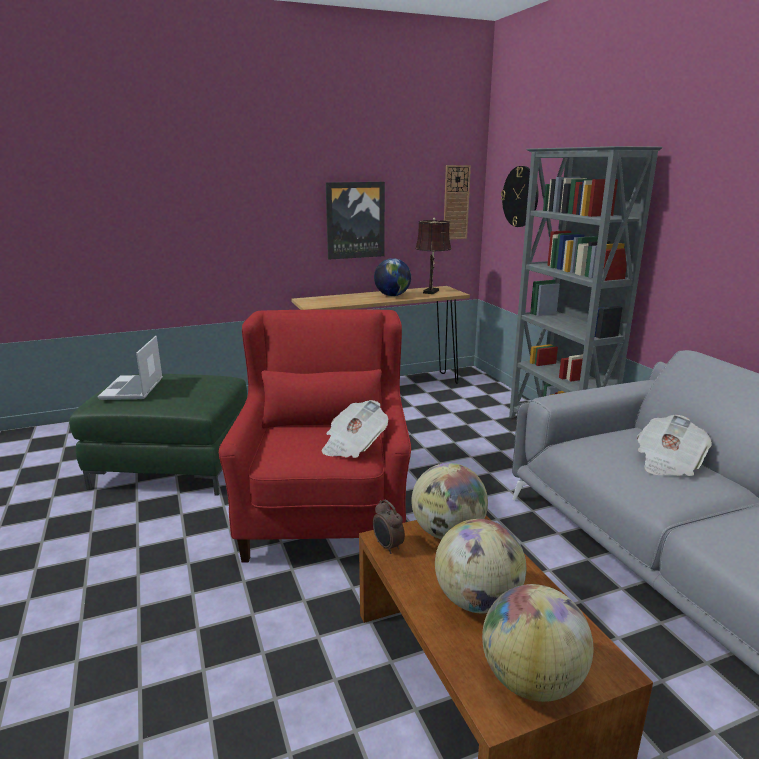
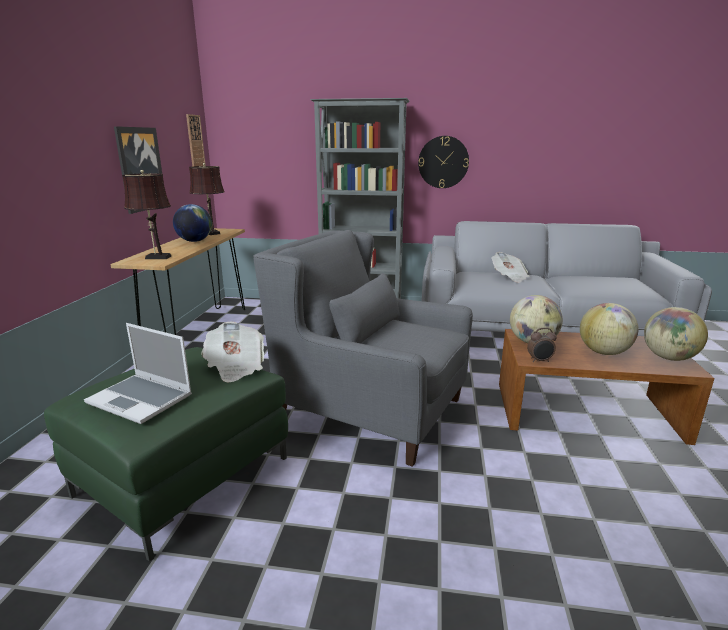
camera: 60 degrees left, 0 degrees up
red armchair [219,309,411,563] -> grey armchair [253,230,473,467]
newspaper [321,400,388,458] -> newspaper moved to [201,322,264,383]
wall clock [501,166,538,227] -> wall clock moved to [418,136,469,188]
none -> brown table lamp [122,170,171,259]

